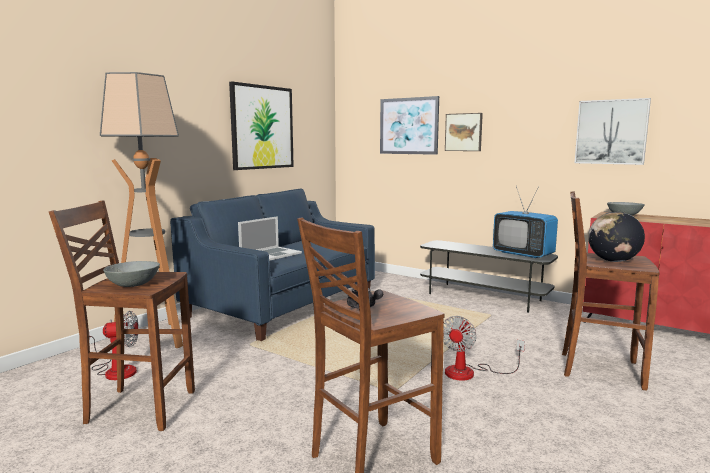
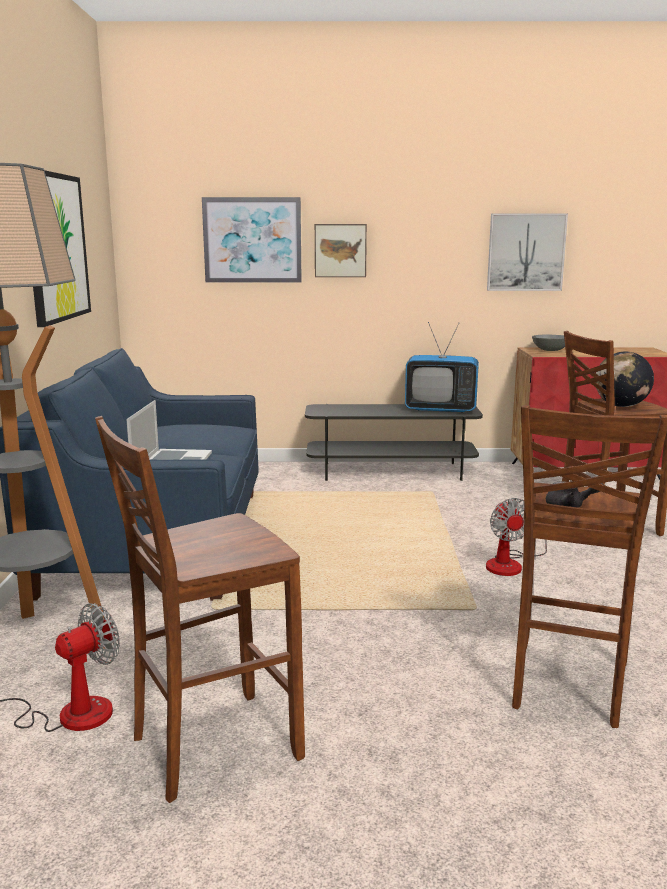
camera: 35 degrees left, 5 degrees up
grey bowl [103,261,160,287] -> none

